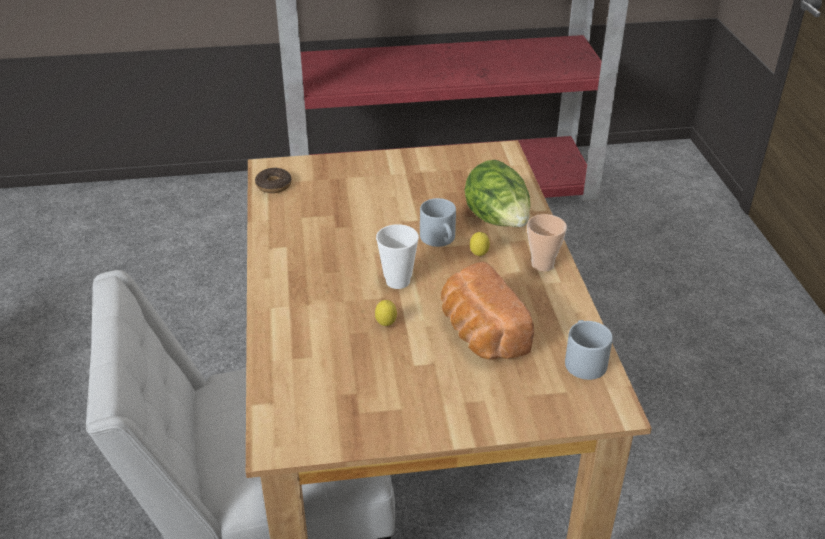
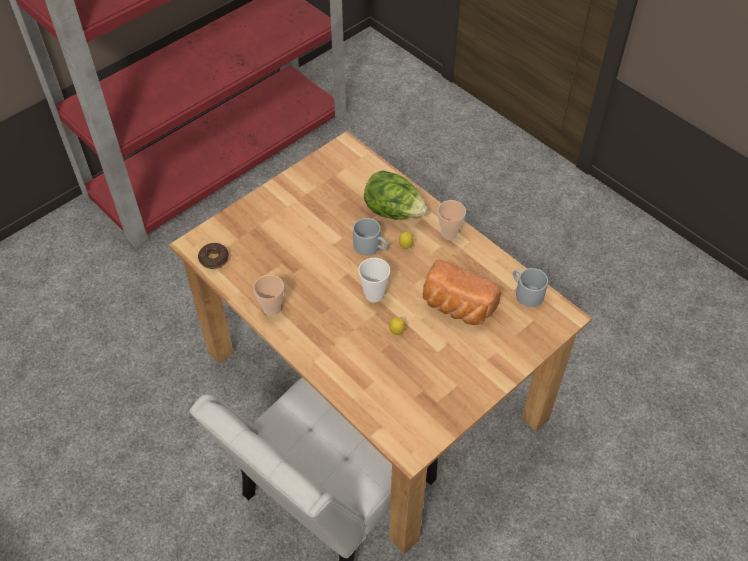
camera: 35 degrees left, 15 degrees up
none -> cup [253,275,284,316]

